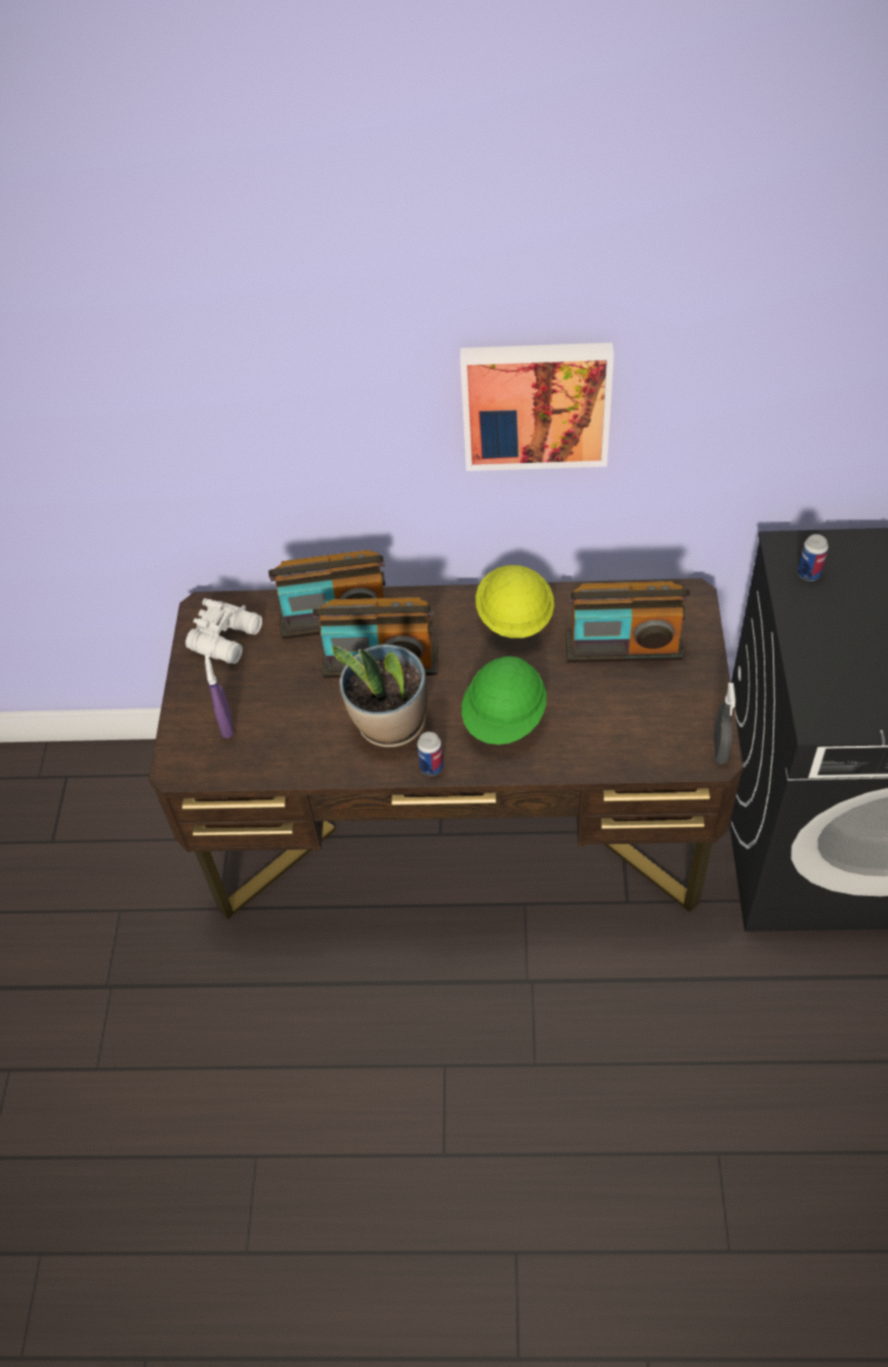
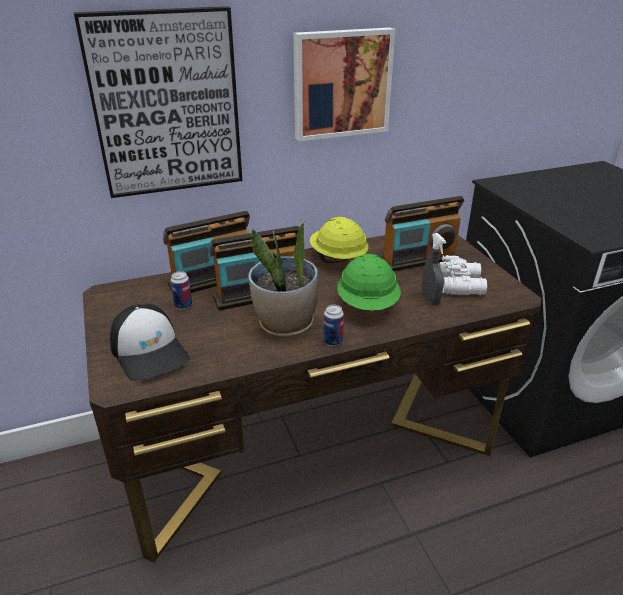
camera: 25 degrees left, 20 degrees down
white binoculars [186,598,262,664] -> white binoculars moved to [439,255,487,295]
purple spray bottle [205,654,234,738] -> cap [110,304,190,381]
grey spray bottle [714,683,736,764] -> grey spray bottle moved to [422,233,446,305]
can [798,534,828,581] -> can moved to [171,271,192,309]
none -> picture [74,6,242,198]

